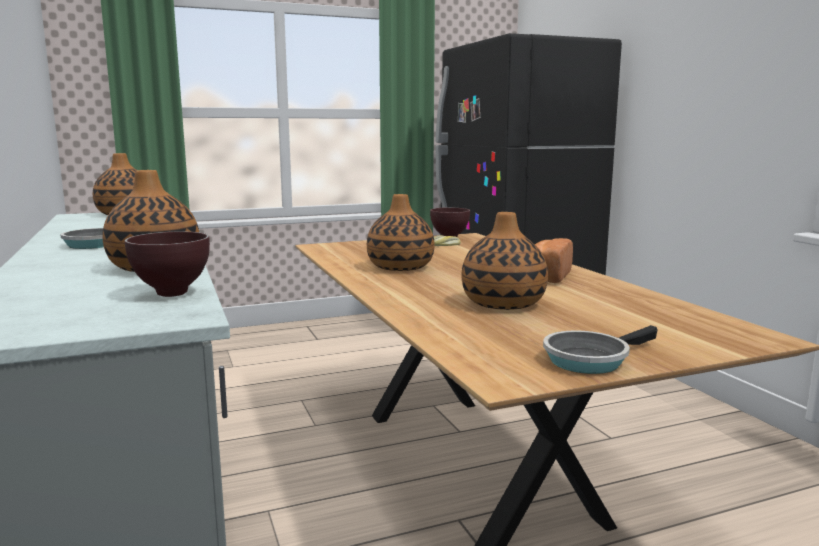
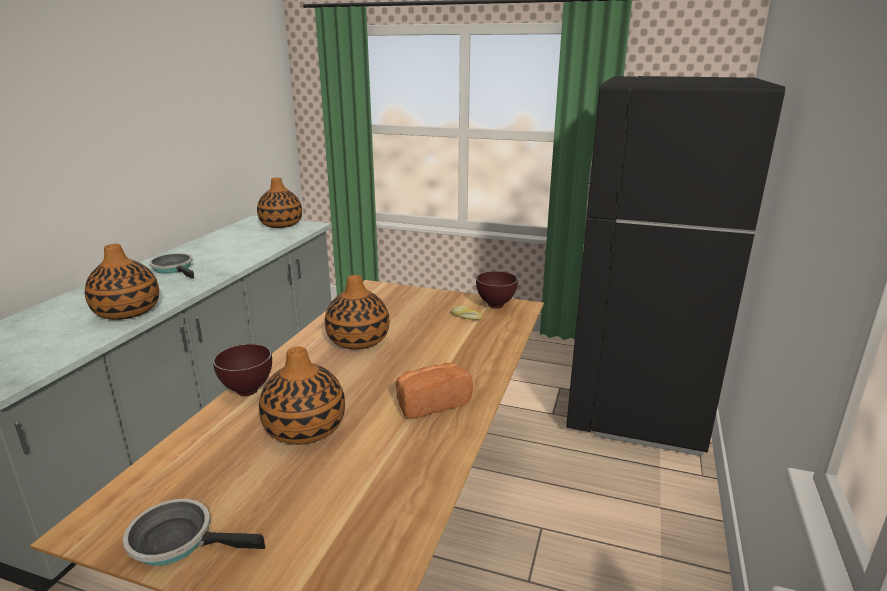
camera: 40 degrees right, 10 degrees up
brown bowl [125,231,210,297] -> brown bowl moved to [213,344,272,396]

